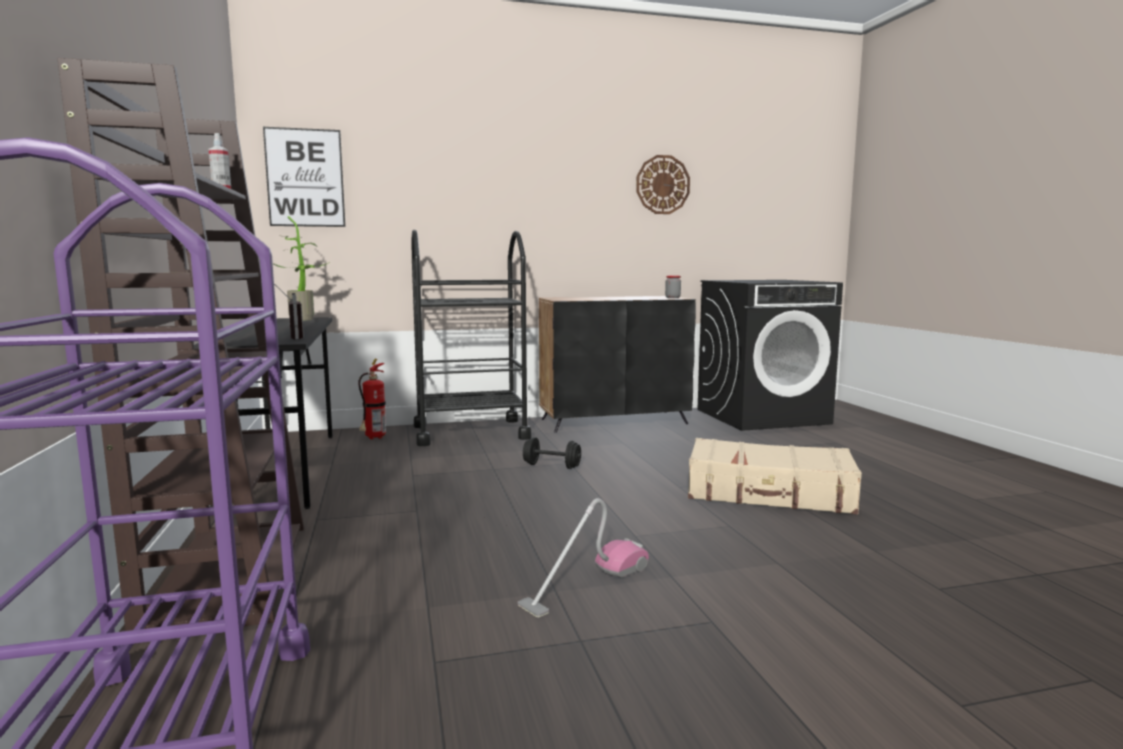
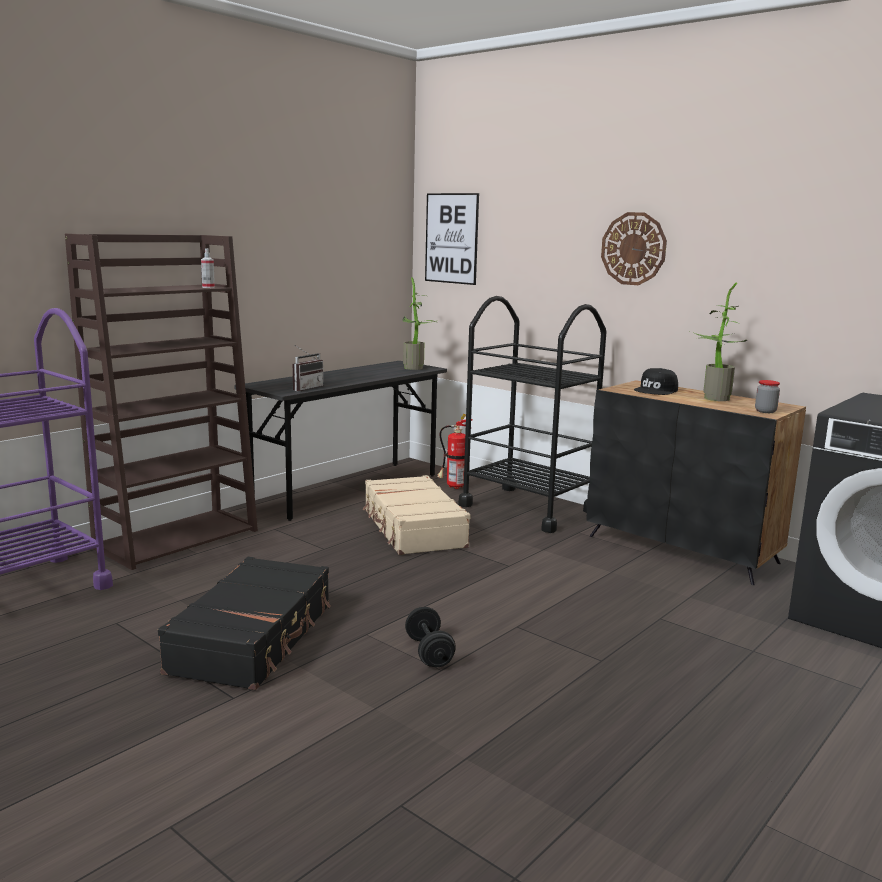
camera: 55 degrees right, 5 degrees up
vacuum cleaner [517,498,649,617] -> black suitcase [158,557,331,690]
black dumbbell [523,437,581,469] -> black dumbbell moved to [405,607,456,667]
wall clock [636,155,690,214] -> wall clock moved to [601,212,667,285]
beige suitcase [688,438,862,514] -> beige suitcase moved to [363,475,470,555]
none -> black cap [634,368,678,395]
none -> potted plant [692,282,747,401]

